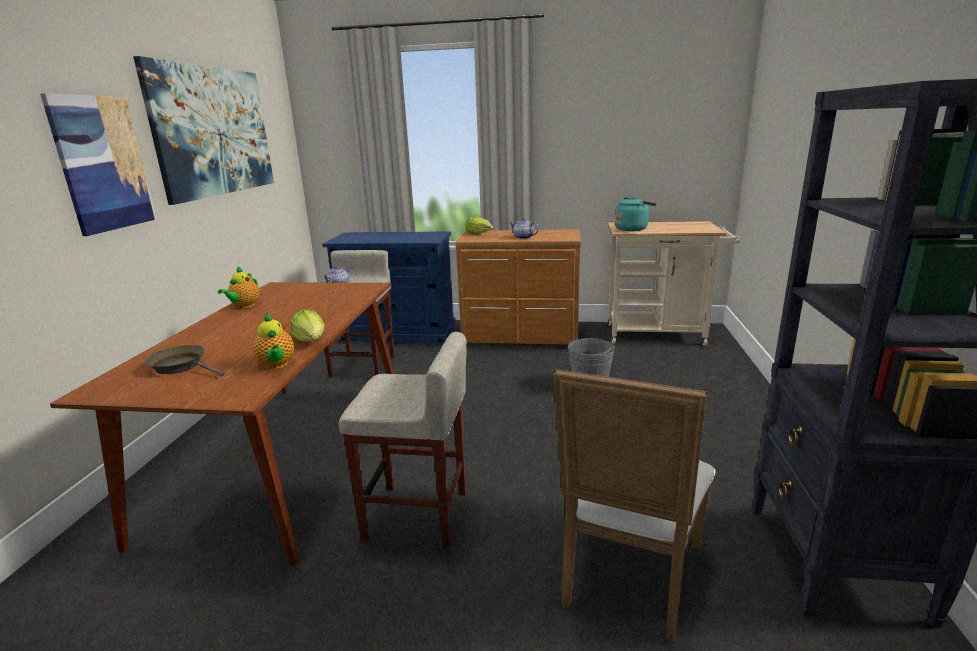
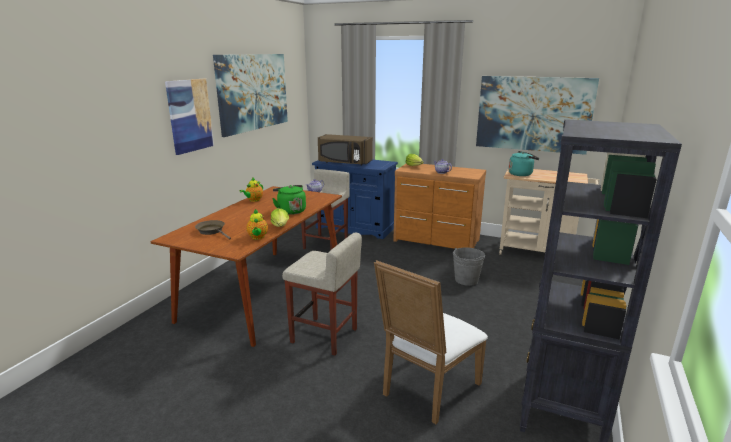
camera: 15 degrees right, 0 degrees up
none -> green kettle [272,185,306,215]
none -> brown microwave [318,134,373,166]
none -> picture [476,76,599,155]

